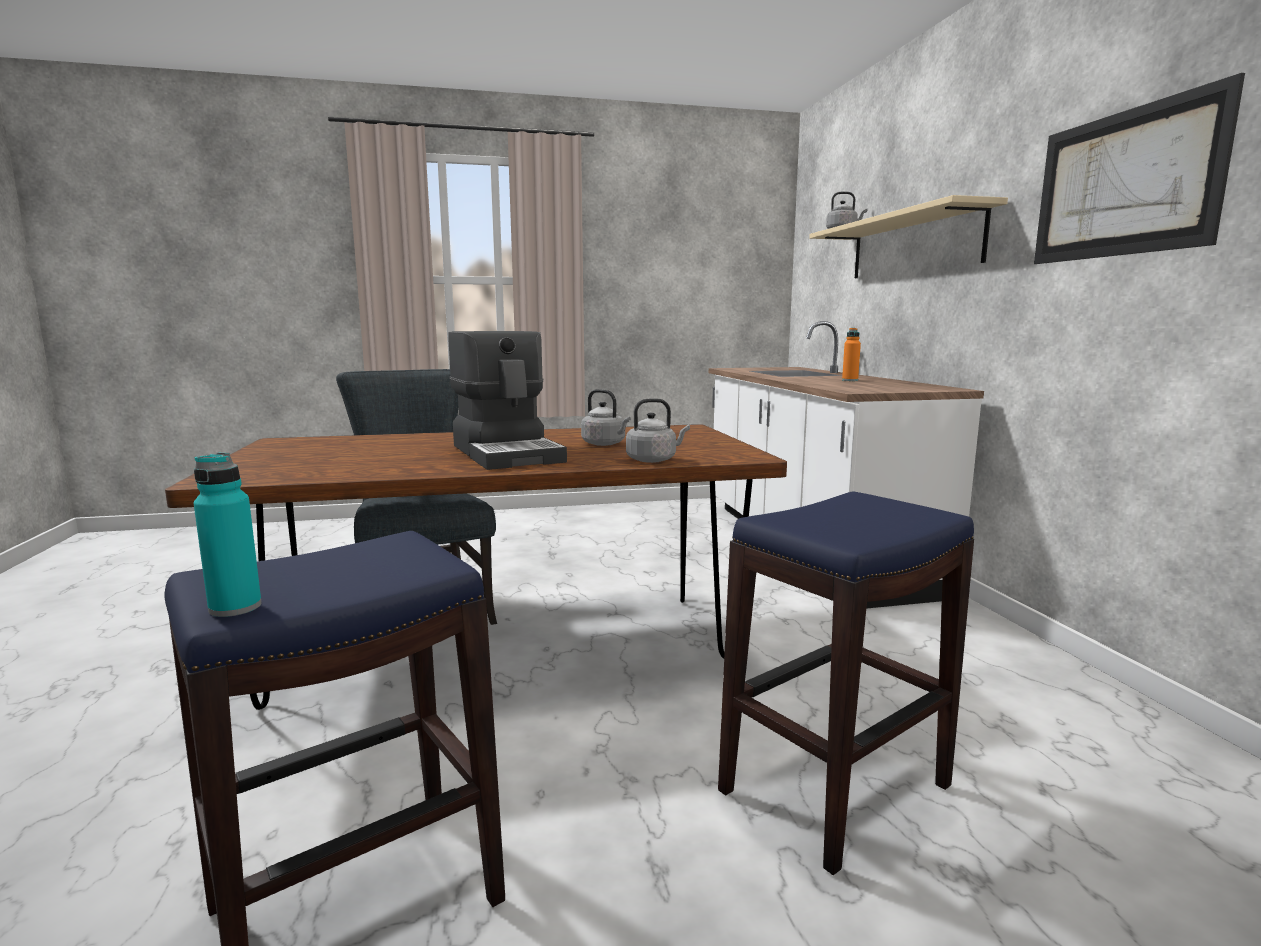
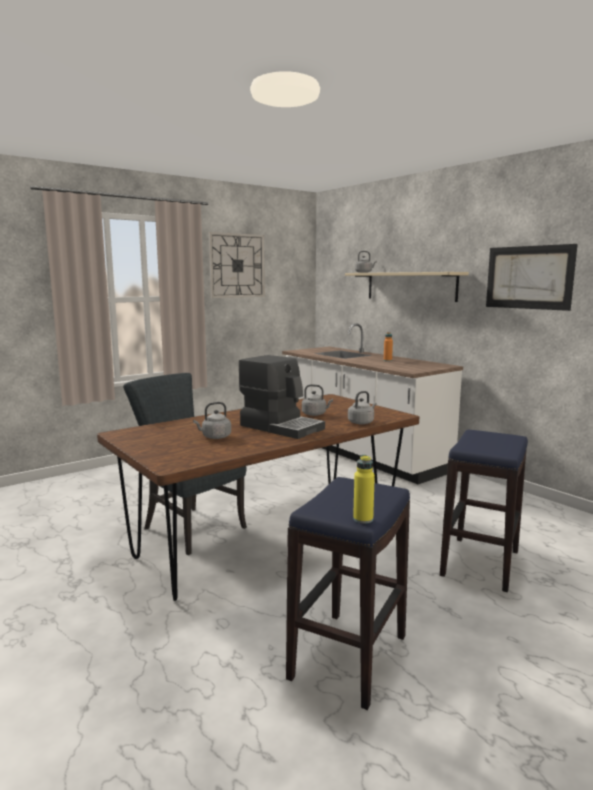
camera: 25 degrees left, 0 degrees up
turquoise bottle [194,453,262,617] -> yellow bottle [353,455,375,524]
none -> grey kettle [193,402,231,439]
none -> wall clock [209,232,265,298]

